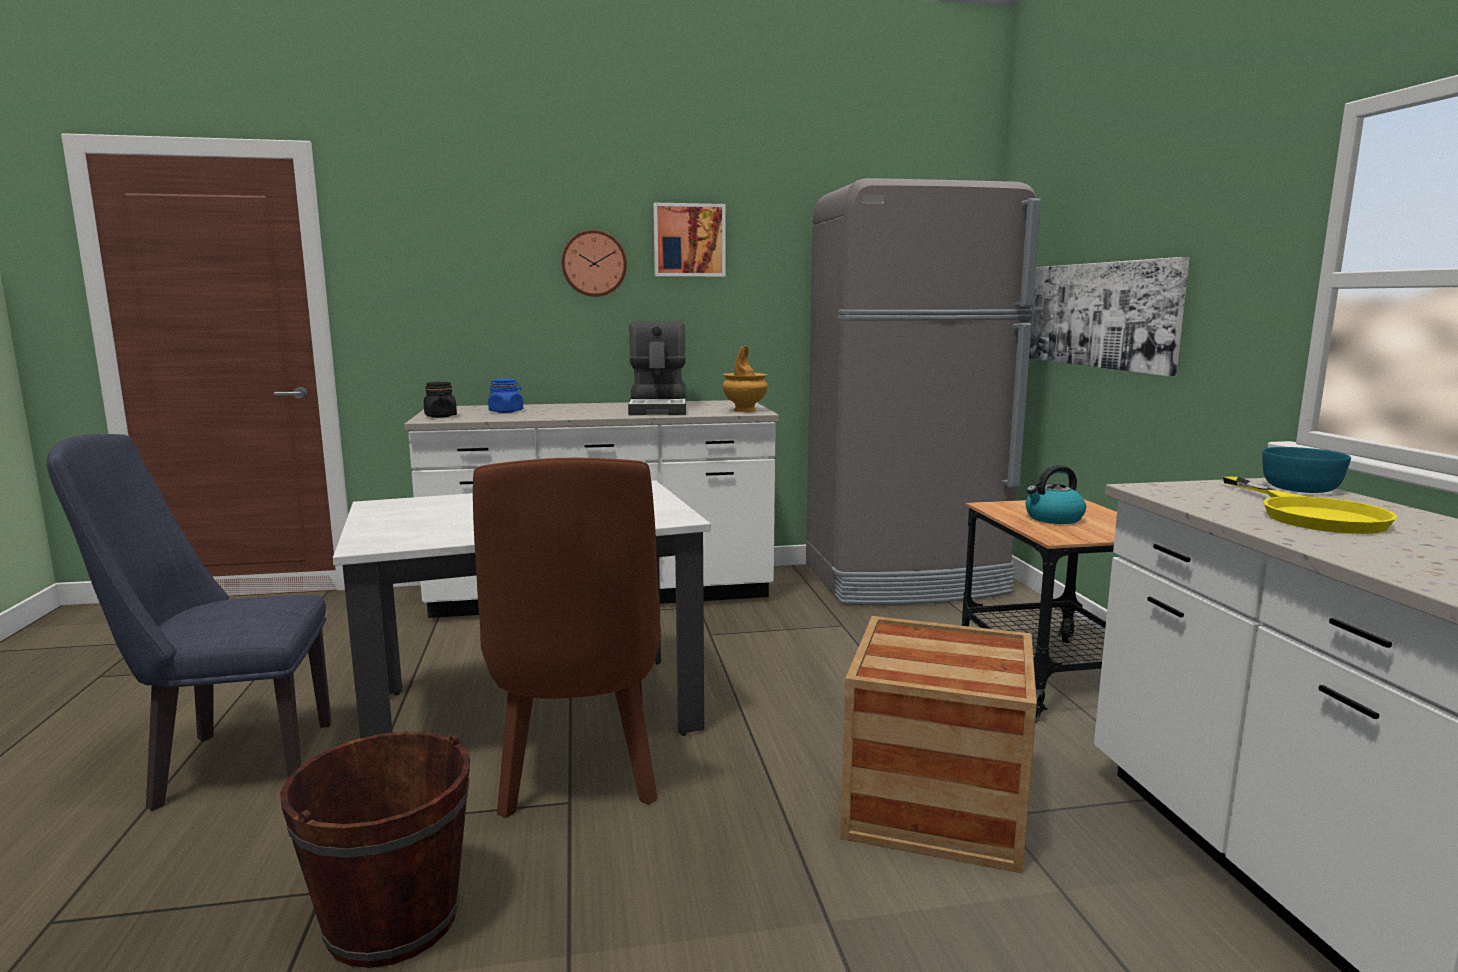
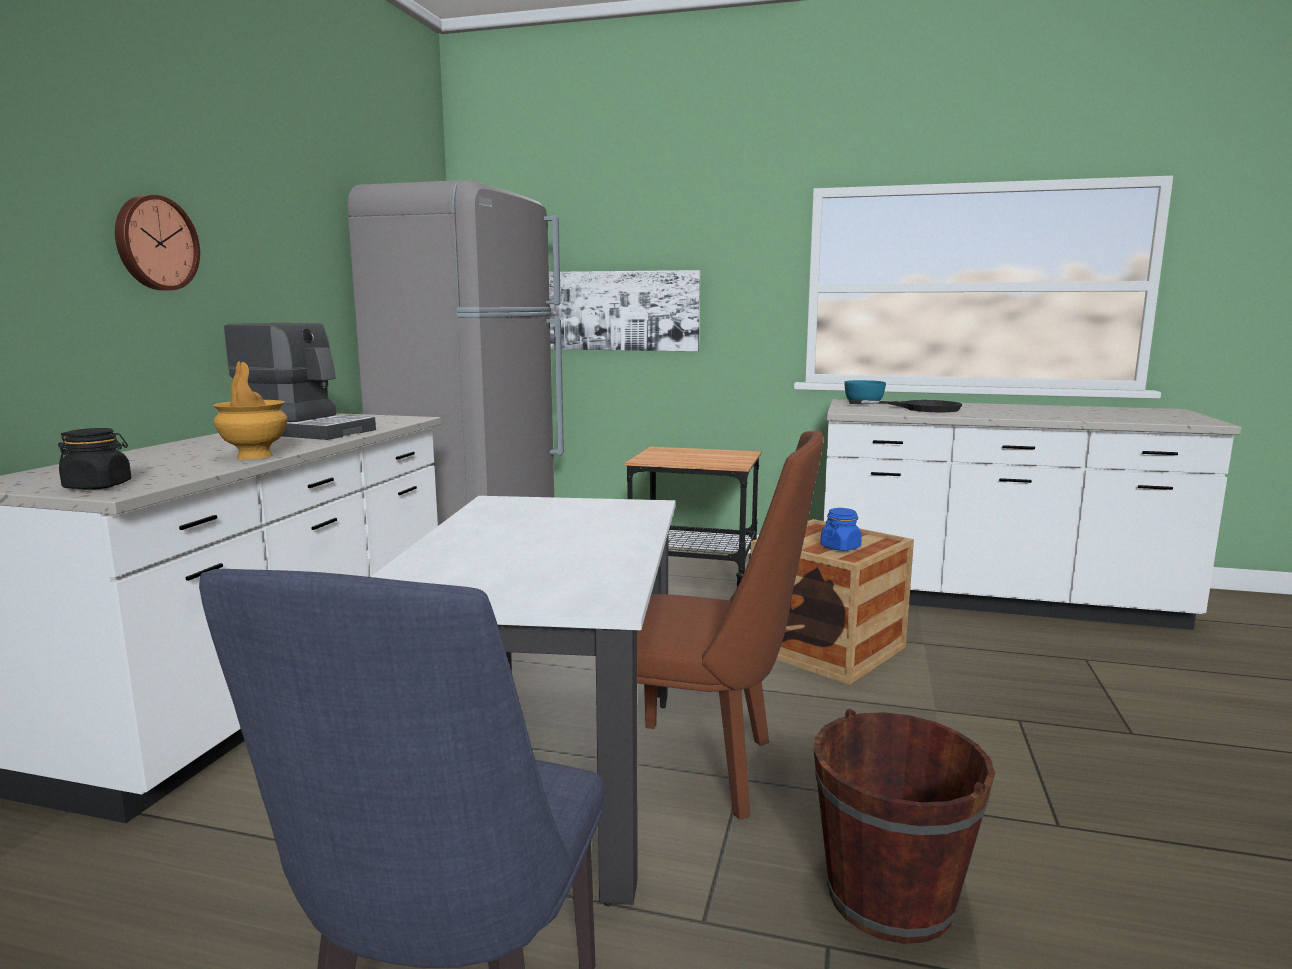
camera: 65 degrees left, 0 degrees up
blue jar [488,378,523,413] -> blue jar moved to [821,508,862,551]
picture [653,203,725,277] -> none
brown vase [722,346,768,412] -> brown vase moved to [213,361,288,459]
kettle [1026,465,1086,524] -> none
yellow frying pan [1223,477,1397,534] -> black frying pan [849,400,962,412]

